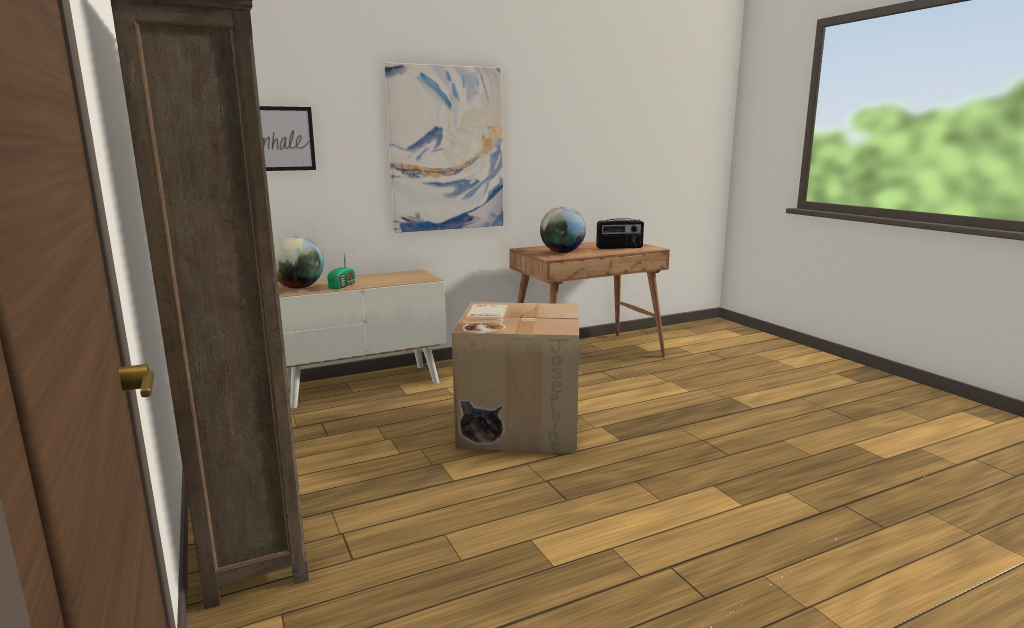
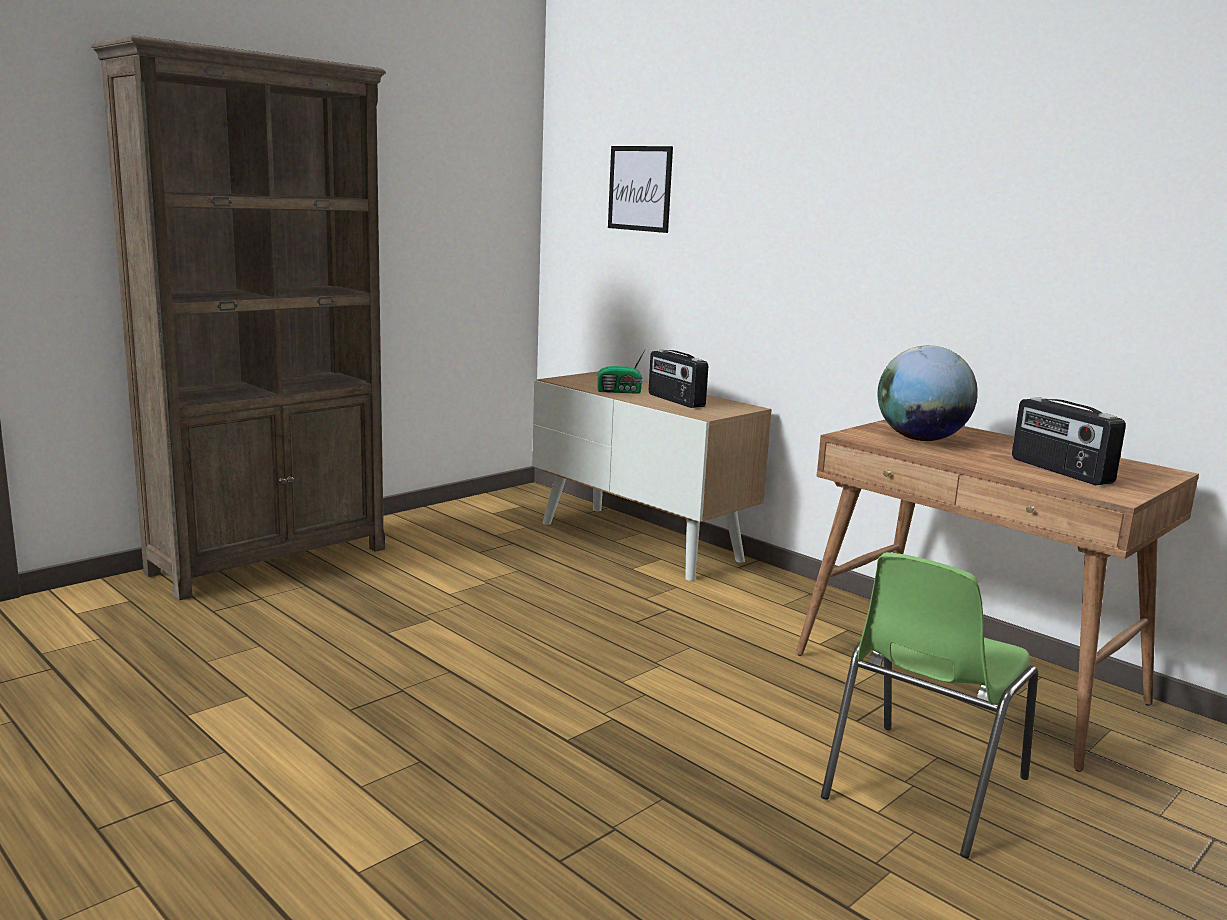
camera: 70 degrees right, 0 degrees up
globe [274,236,324,289] -> none
picture [384,62,503,233] -> none
cardboard box [452,302,579,453] -> none
none -> radio [649,350,708,408]
none -> green chair [821,552,1038,858]

